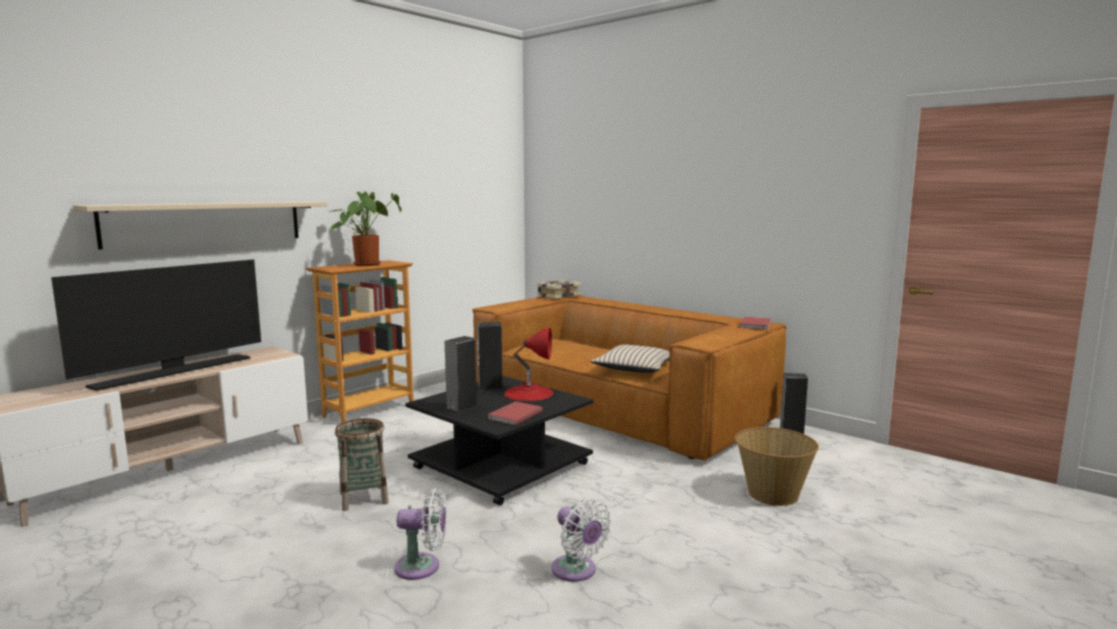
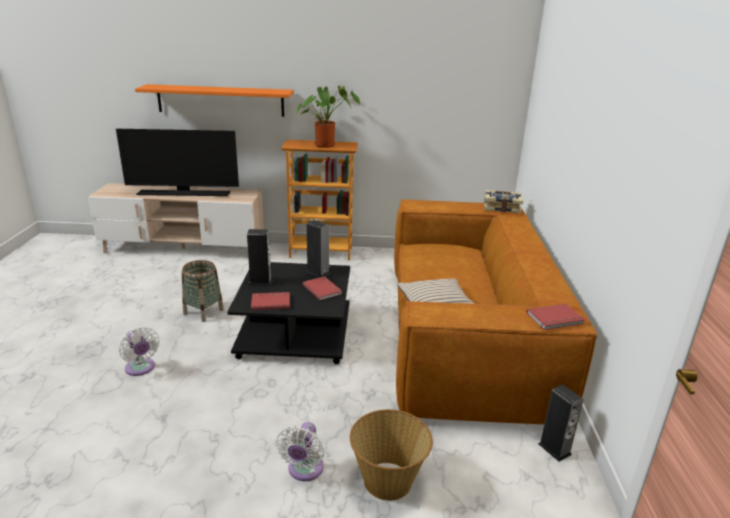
camera: 50 degrees right, 15 degrees up
beige shelf [73,202,328,250] -> orange shelf [135,84,293,117]
red table lamp [504,328,553,401] -> red book [303,276,342,300]
white fan [552,498,612,582] -> white fan moved to [276,422,324,481]

